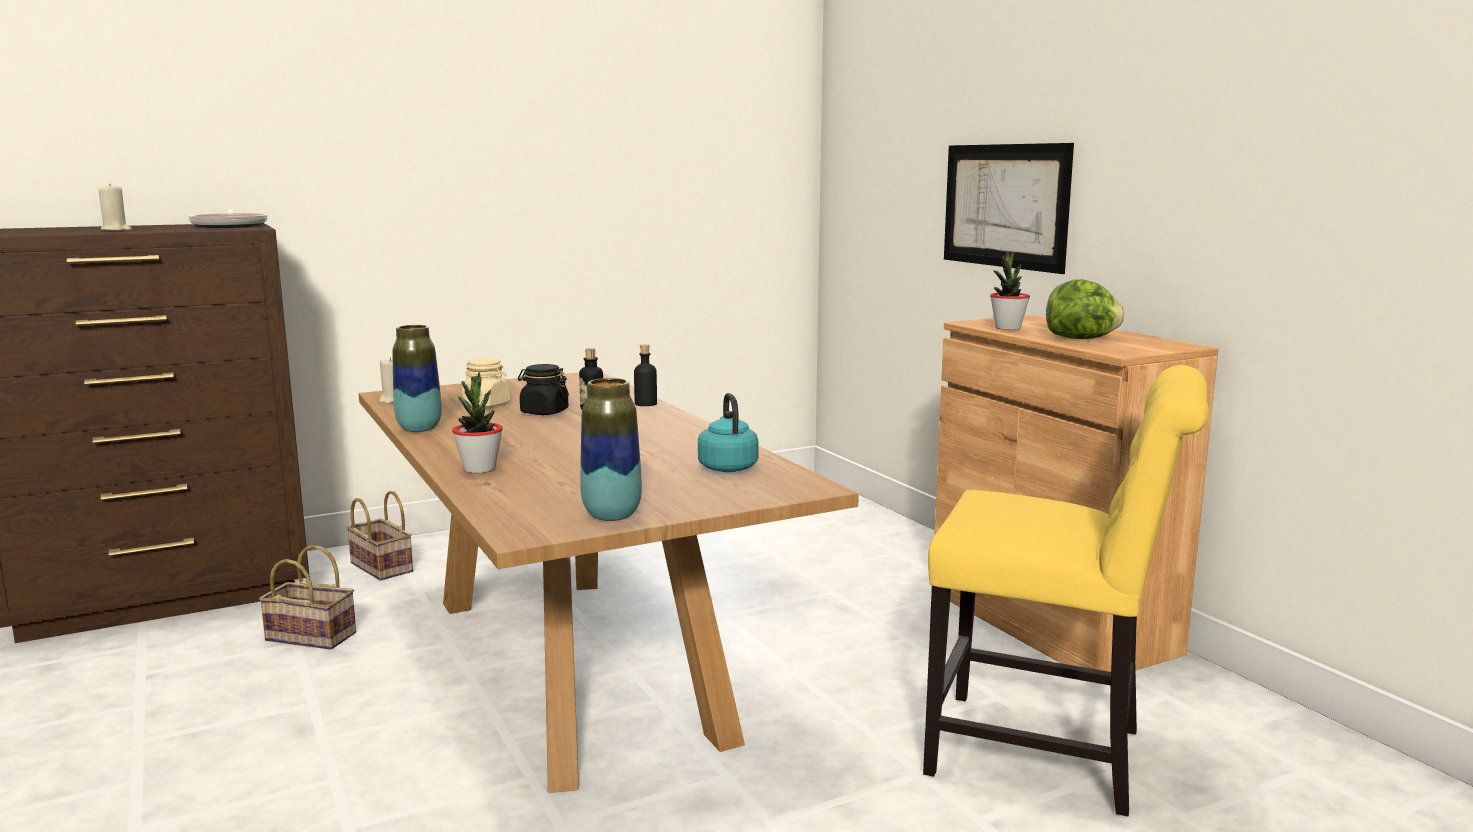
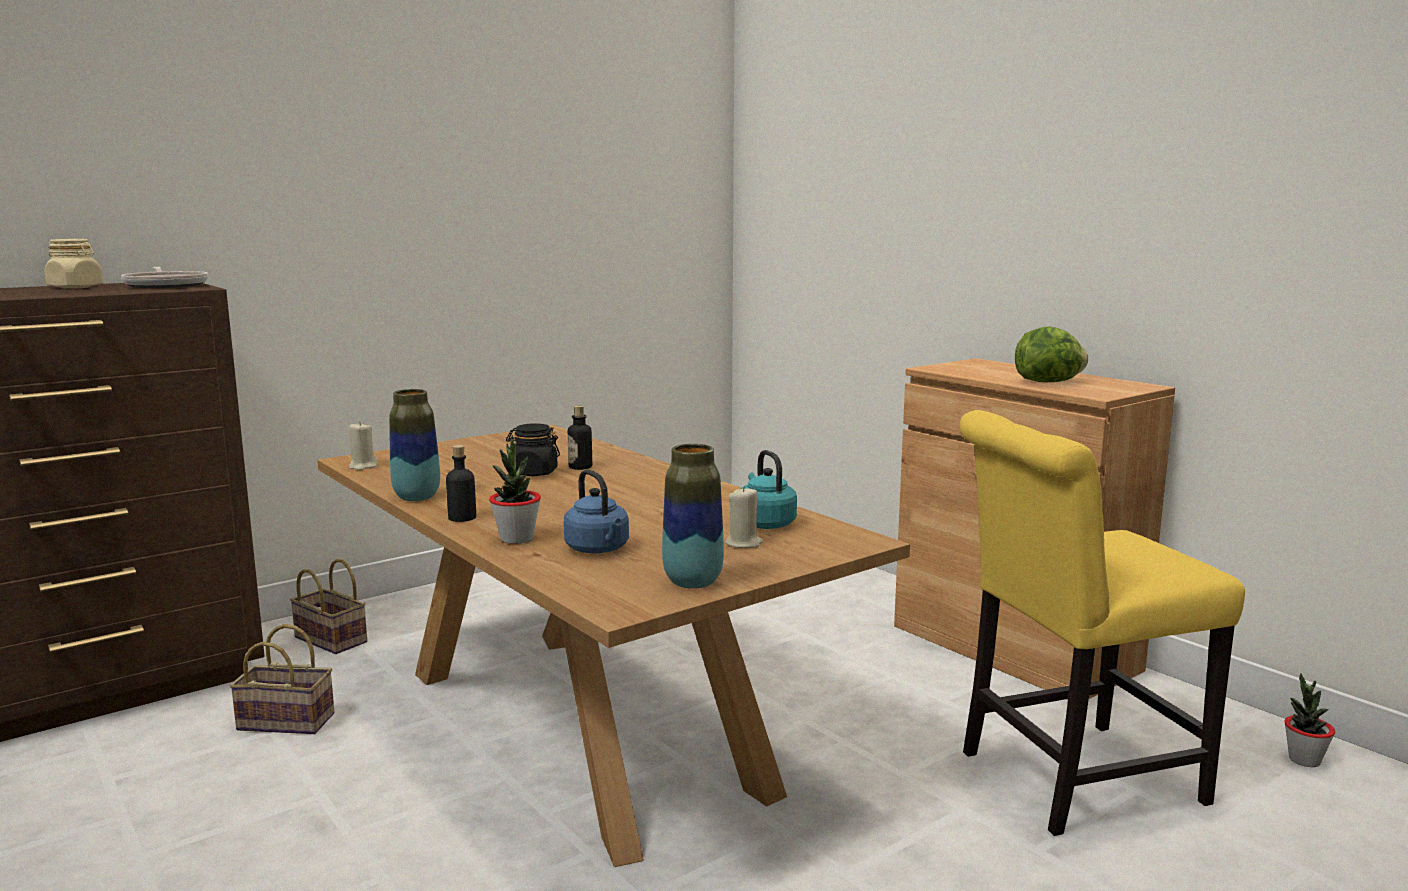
camera: 10 degrees left, 0 degrees up
beige candle [99,184,132,231] -> beige candle moved to [725,486,763,548]
beige jar [462,358,511,407] -> beige jar moved to [44,239,103,289]
black bottle [634,344,657,406] -> black bottle moved to [446,445,476,522]
yellow chair [923,365,1209,817] -> yellow chair turned 150 degrees clockwise [959,410,1245,836]
picture [944,143,1074,274] -> none
potted plant [990,251,1030,330] -> potted plant moved to [1284,673,1335,767]
none -> blue kettle [564,469,629,553]

